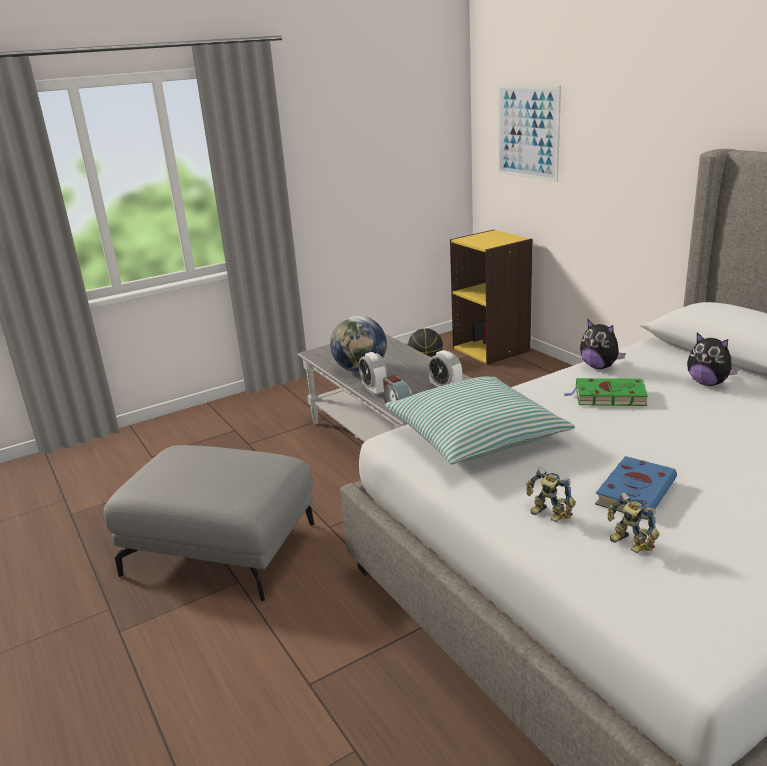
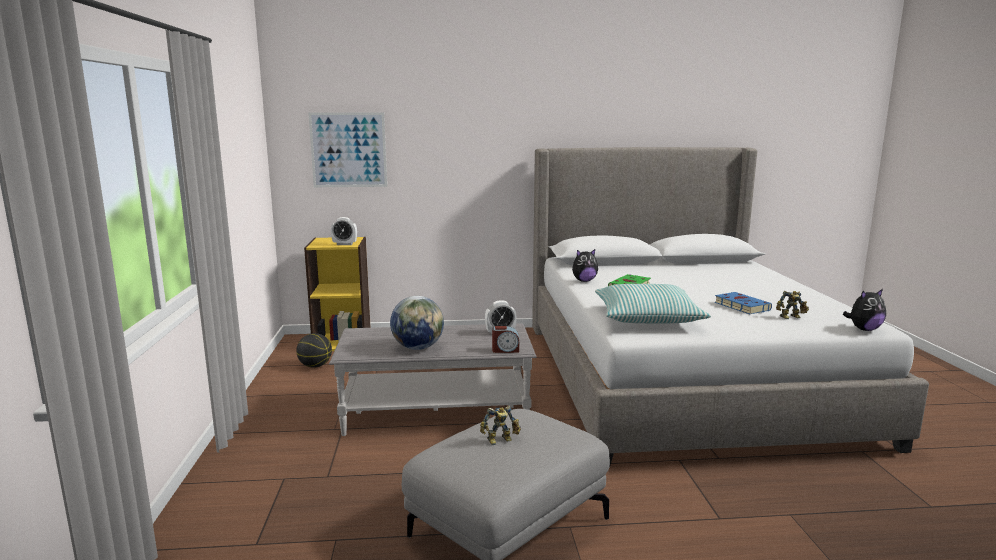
camera: 65 degrees left, 10 degrees down
alarm clock [359,352,387,396] -> alarm clock moved to [331,217,357,245]
toy robot [526,467,576,522] -> toy robot moved to [480,406,521,445]
plush toy [687,332,739,386] -> plush toy moved to [843,289,886,331]

